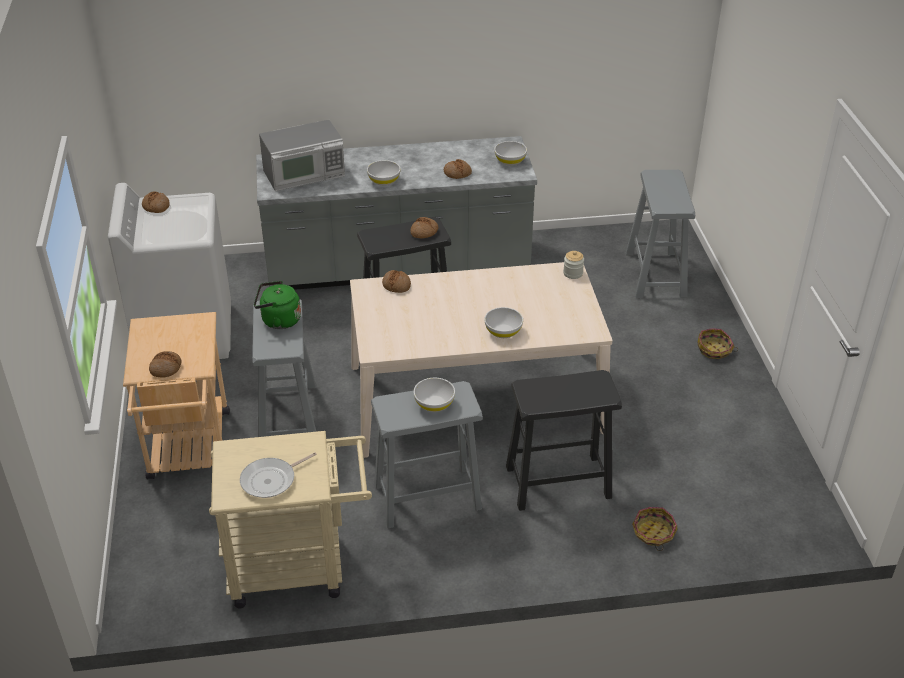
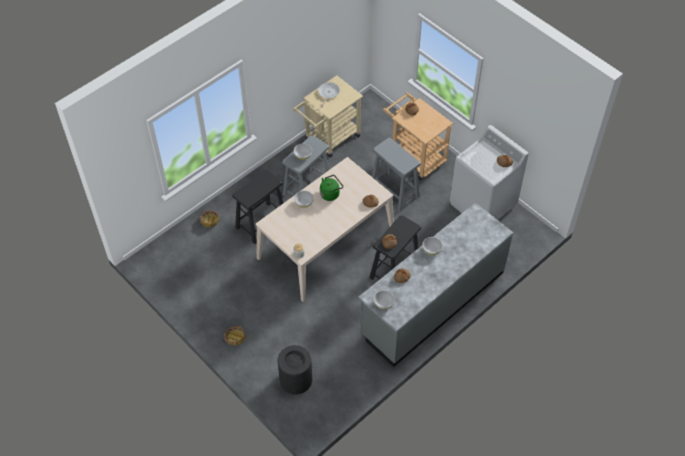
camera: 145 degrees right, 15 degrees up
green kettle [254,281,301,329] -> green kettle moved to [320,175,343,201]
microwave [259,120,345,191] -> none
grey stool [625,170,695,298] -> black trash can [278,345,312,395]

